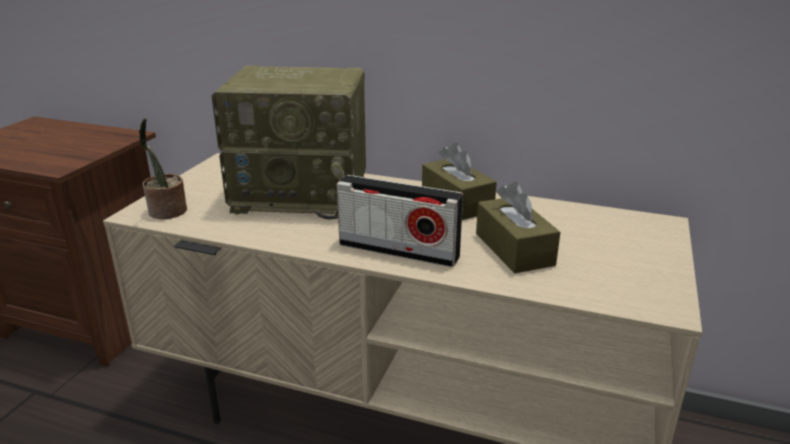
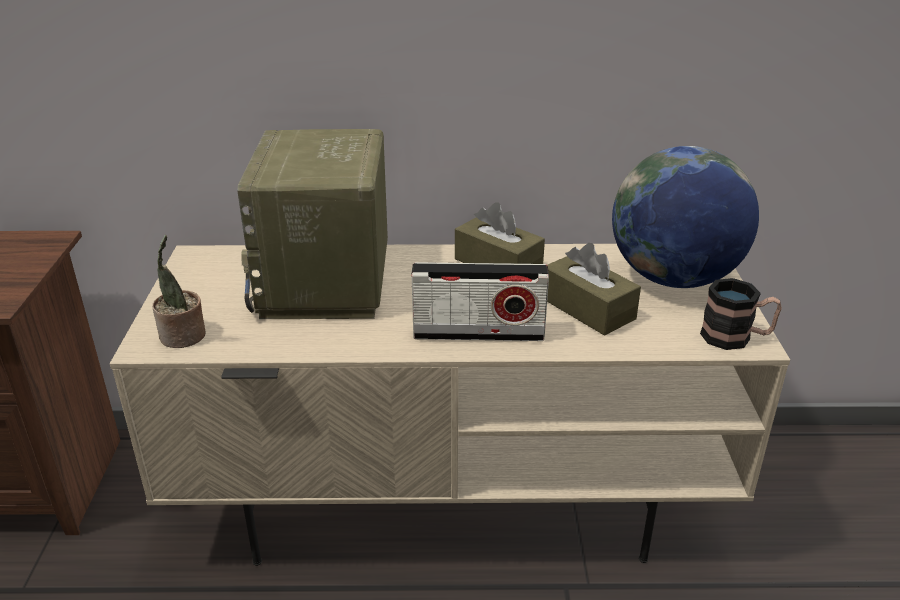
camera: 20 degrees left, 5 degrees up
radio [211,66,366,219] -> radio turned 105 degrees clockwise [237,129,388,319]
none -> globe [612,146,759,288]
none -> mug [700,278,782,350]

